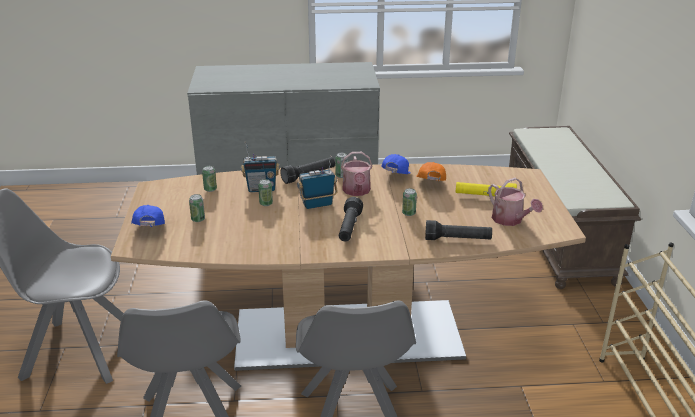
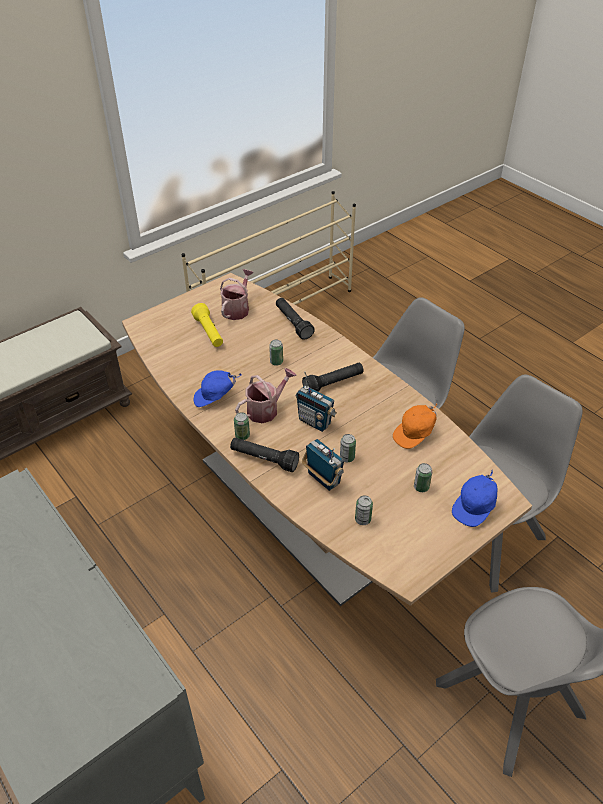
camera: 125 degrees left, 15 degrees up
orange cap [416,162,446,181] -> orange cap moved to [393,403,437,449]

